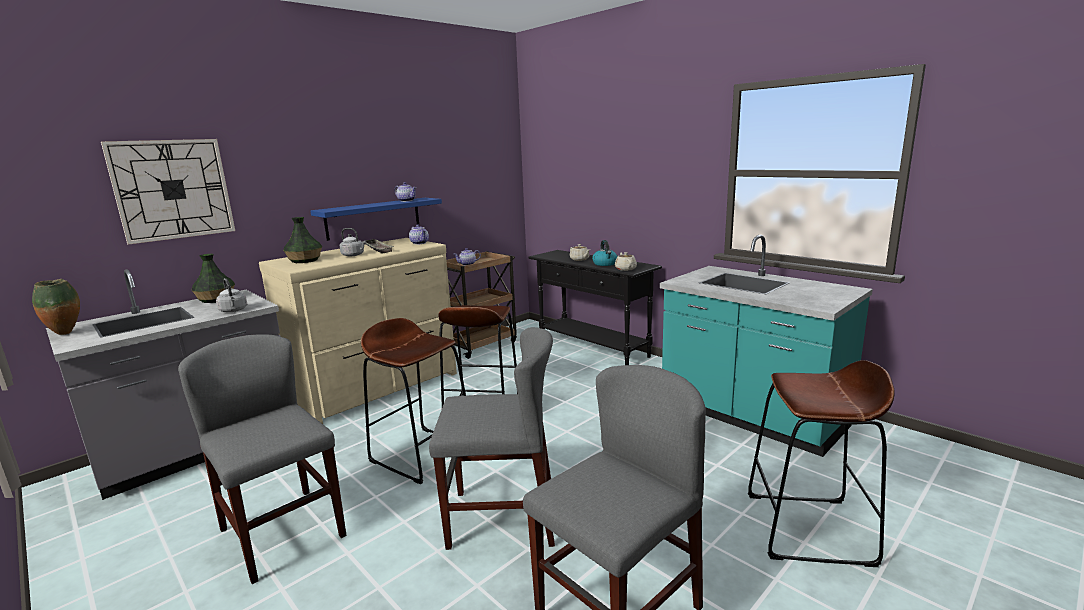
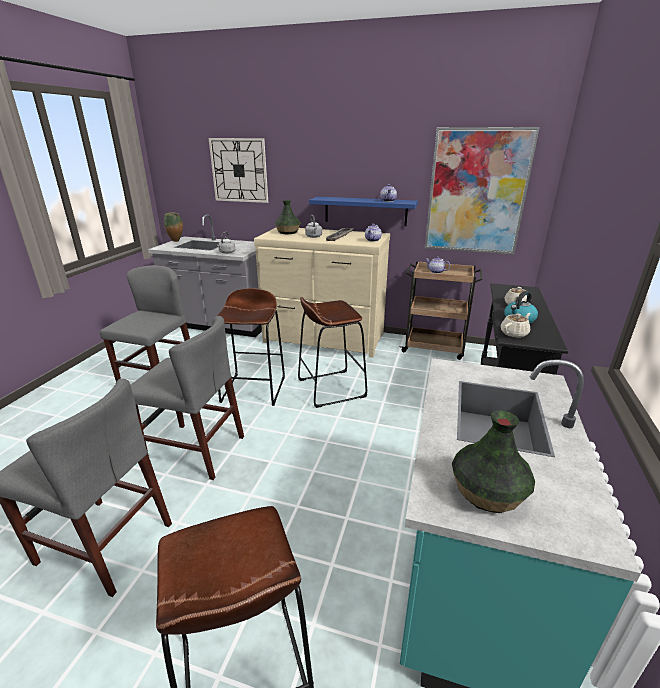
camera: 60 degrees right, 10 degrees up
vase [191,254,235,303] -> vase moved to [452,410,535,513]
grey chair [429,327,555,550] -> grey chair turned 45 degrees counterclockwise [131,316,244,480]
none -> picture [425,127,540,255]

